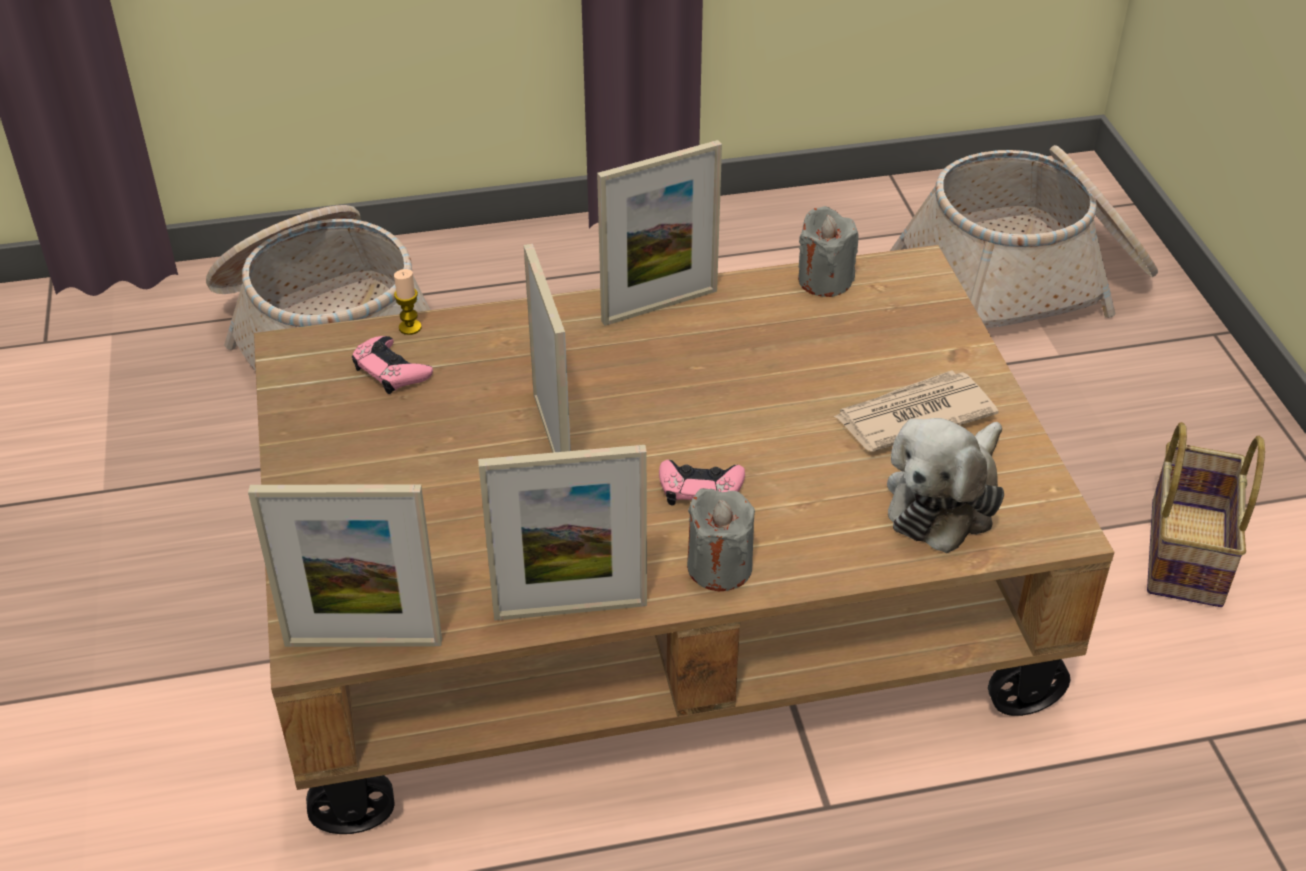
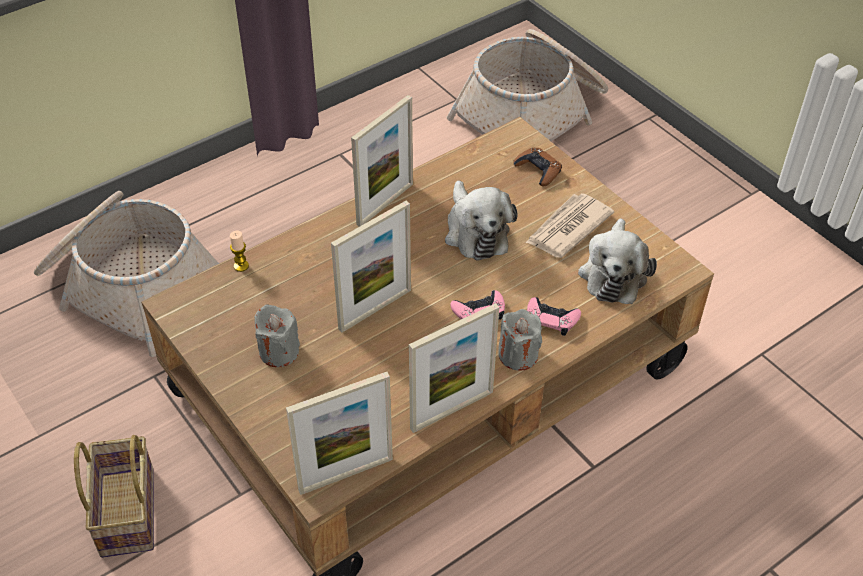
camera: 25 degrees left, 5 degrees up
pink game controller [352,336,433,394] -> pink game controller moved to [527,297,581,336]
picture frame [524,244,571,453] -> picture frame turned 90 degrees clockwise [331,201,411,333]
grey candle [798,206,859,297] -> grey candle moved to [254,305,300,367]
basket [1147,422,1265,607] -> basket moved to [74,435,154,558]
none -> plush toy [445,181,517,261]
none -> brown game controller [513,148,562,187]

